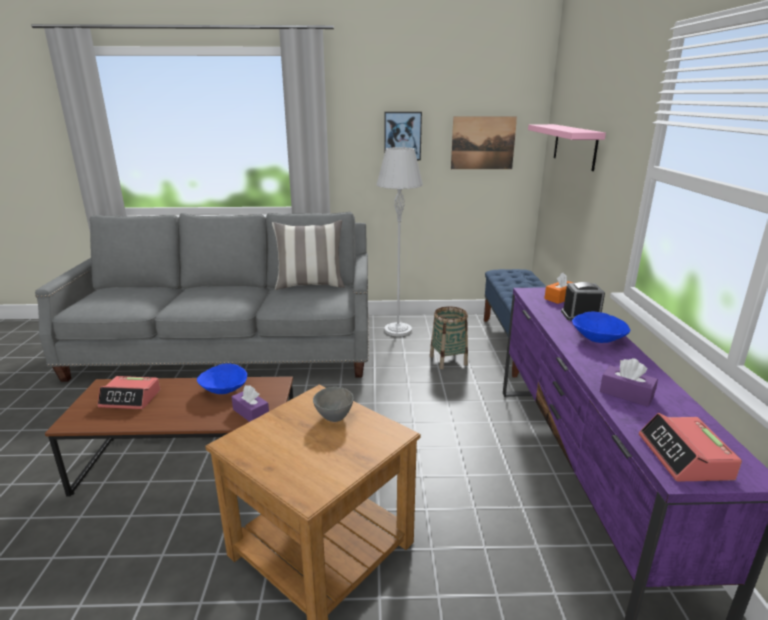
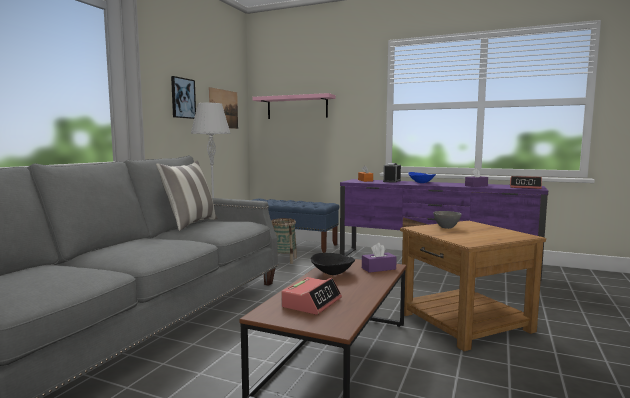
camera: 65 degrees left, 15 degrees down
blue bowl [197,363,247,394] -> black bowl [311,253,355,275]

